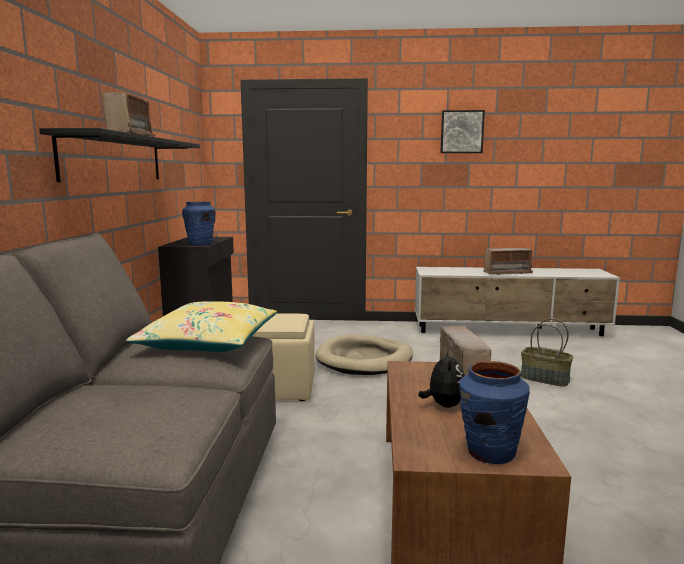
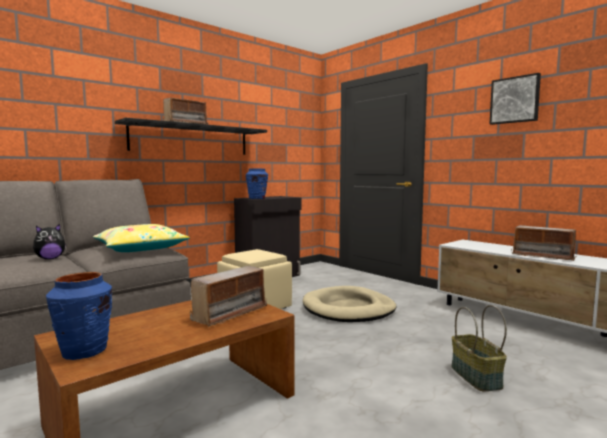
camera: 45 degrees right, 5 degrees down
plush toy [418,349,465,408] -> plush toy moved to [33,224,67,259]

